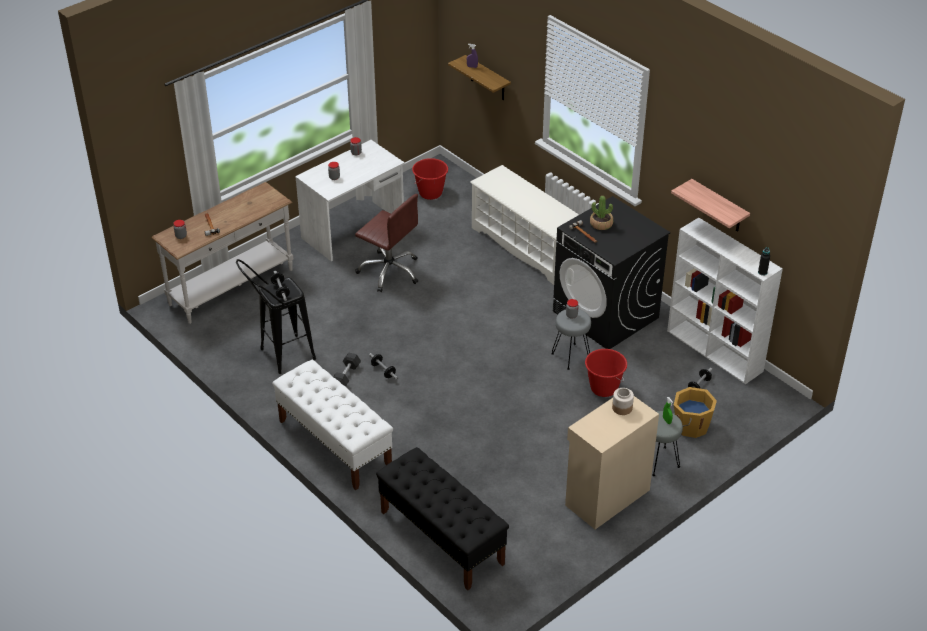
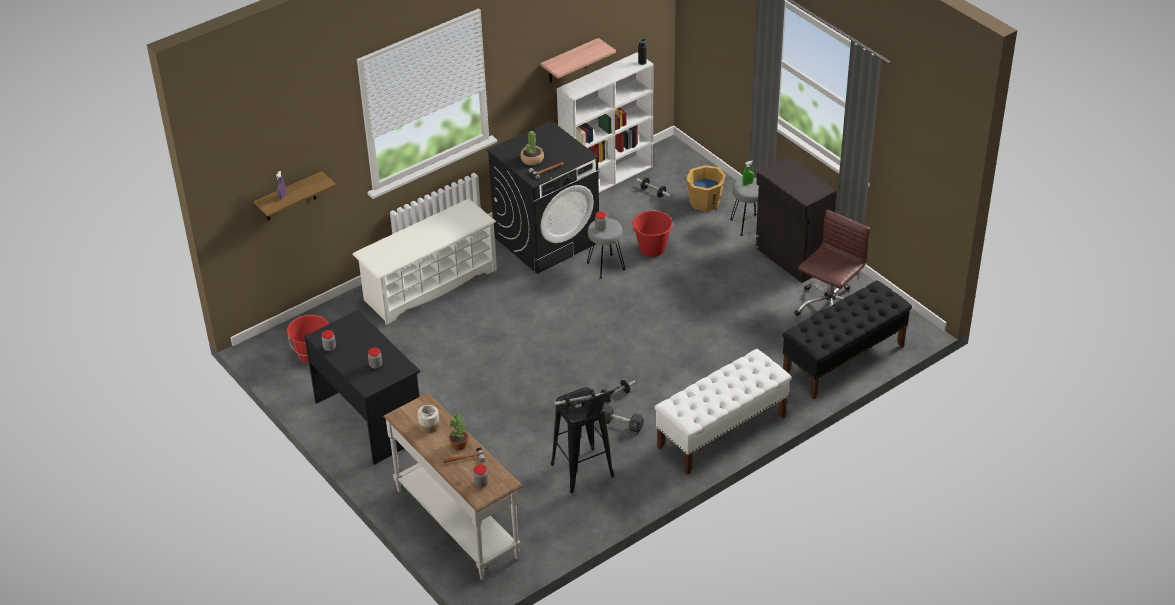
camera: 85 degrees left, 0 degrees up
white desk [295,140,405,261] -> black desk [304,310,420,465]
brown office chair [355,194,418,292] -> brown office chair moved to [794,210,870,316]
beige cabinet [565,396,659,529] -> black cabinet [754,157,837,283]
jar [612,388,634,415] -> jar moved to [418,405,440,433]
none -> potted plant [449,413,469,450]

